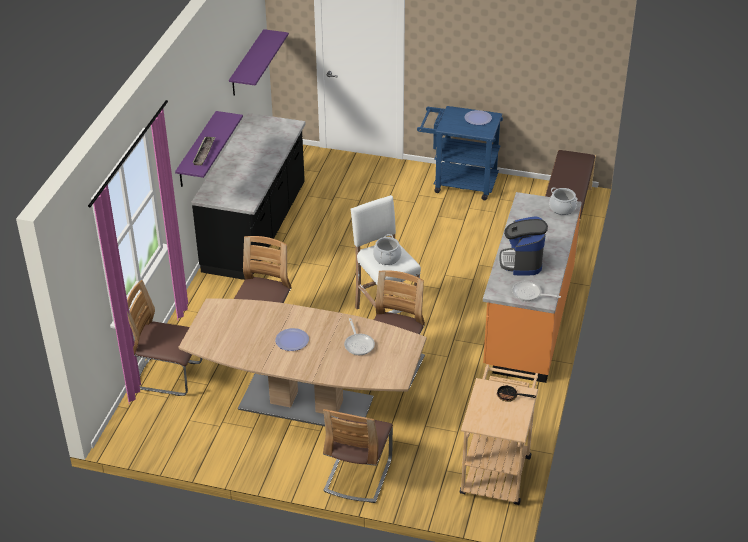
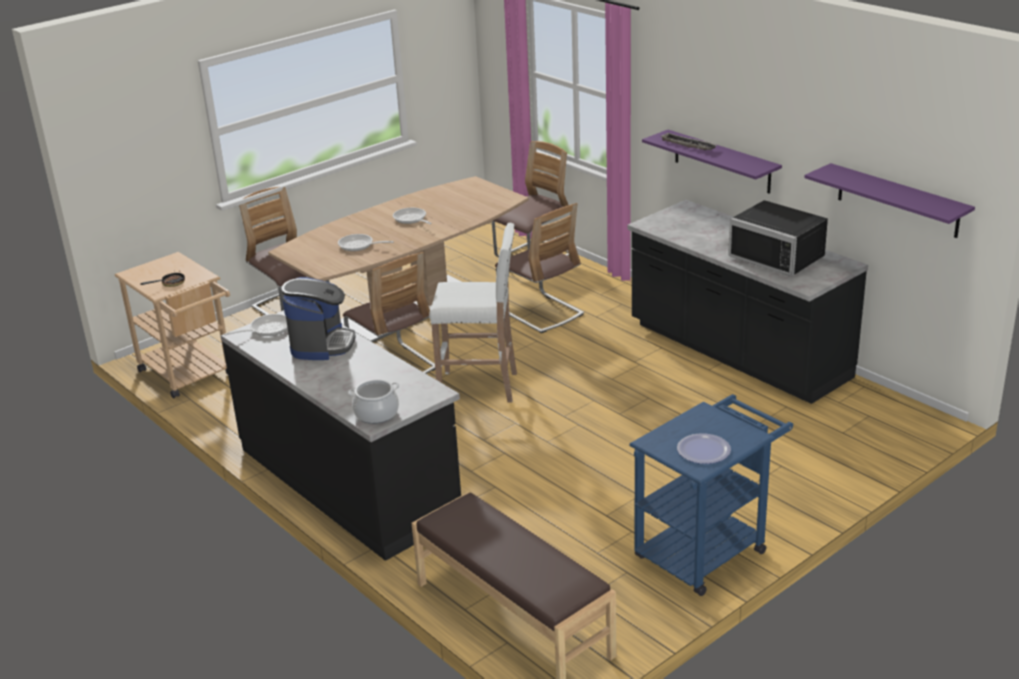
camera: 125 degrees right, 10 degrees down
plate [275,328,309,351] -> frying pan [393,208,432,224]
cooking pot [373,234,402,265] -> none
orange counter [483,192,582,383] -> black counter [221,310,461,561]
coffee machine [499,216,548,276] -> coffee machine turned 60 degrees clockwise [281,277,356,360]
none -> black microwave [728,200,828,276]

